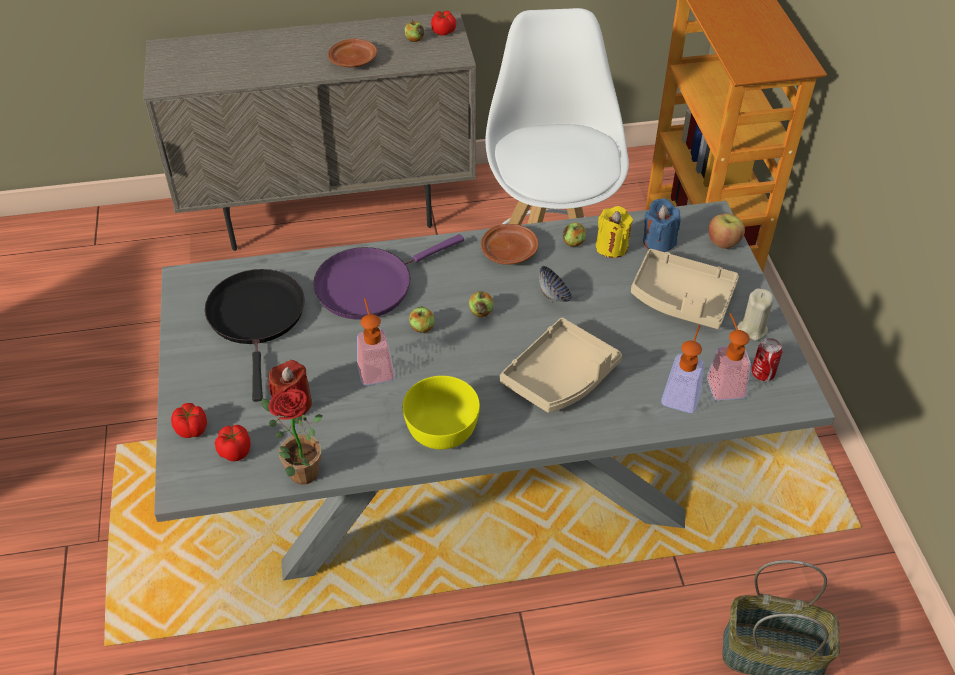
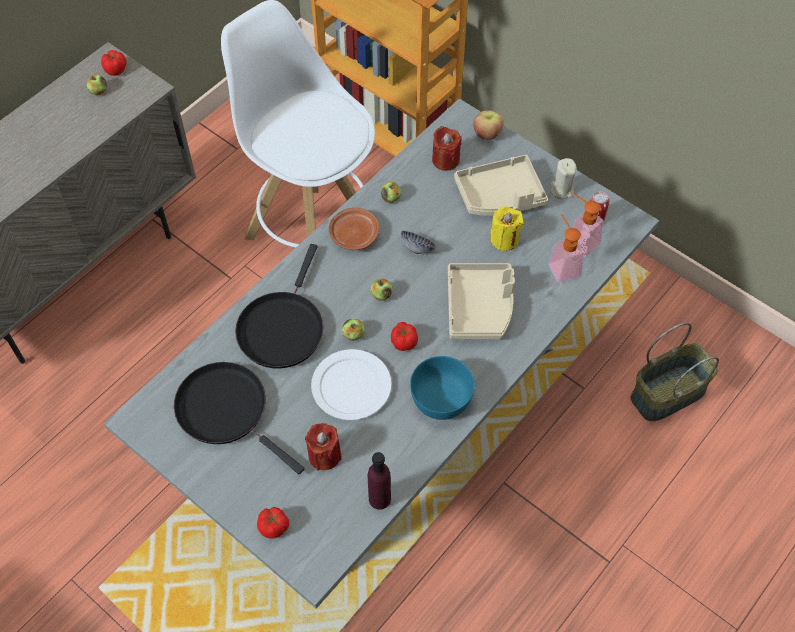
camera: 40 degrees left, 10 degrees up
tomato [215,425,251,461] -> tomato moved to [391,322,418,351]
potted plant [261,389,323,484] -> purple bottle [368,452,391,510]
purple frying pan [313,234,464,319] -> black frying pan [235,244,323,368]
brown plate [328,39,377,68] -> none
soap dispenser [357,298,395,385] -> white plate [311,349,391,420]
yellow bowl [403,376,480,450] -> turquoise bowl [410,356,475,420]
yellow candle [596,206,633,258] -> yellow candle moved to [490,206,524,251]
blue candle [643,198,681,252] -> red candle [432,126,461,171]

